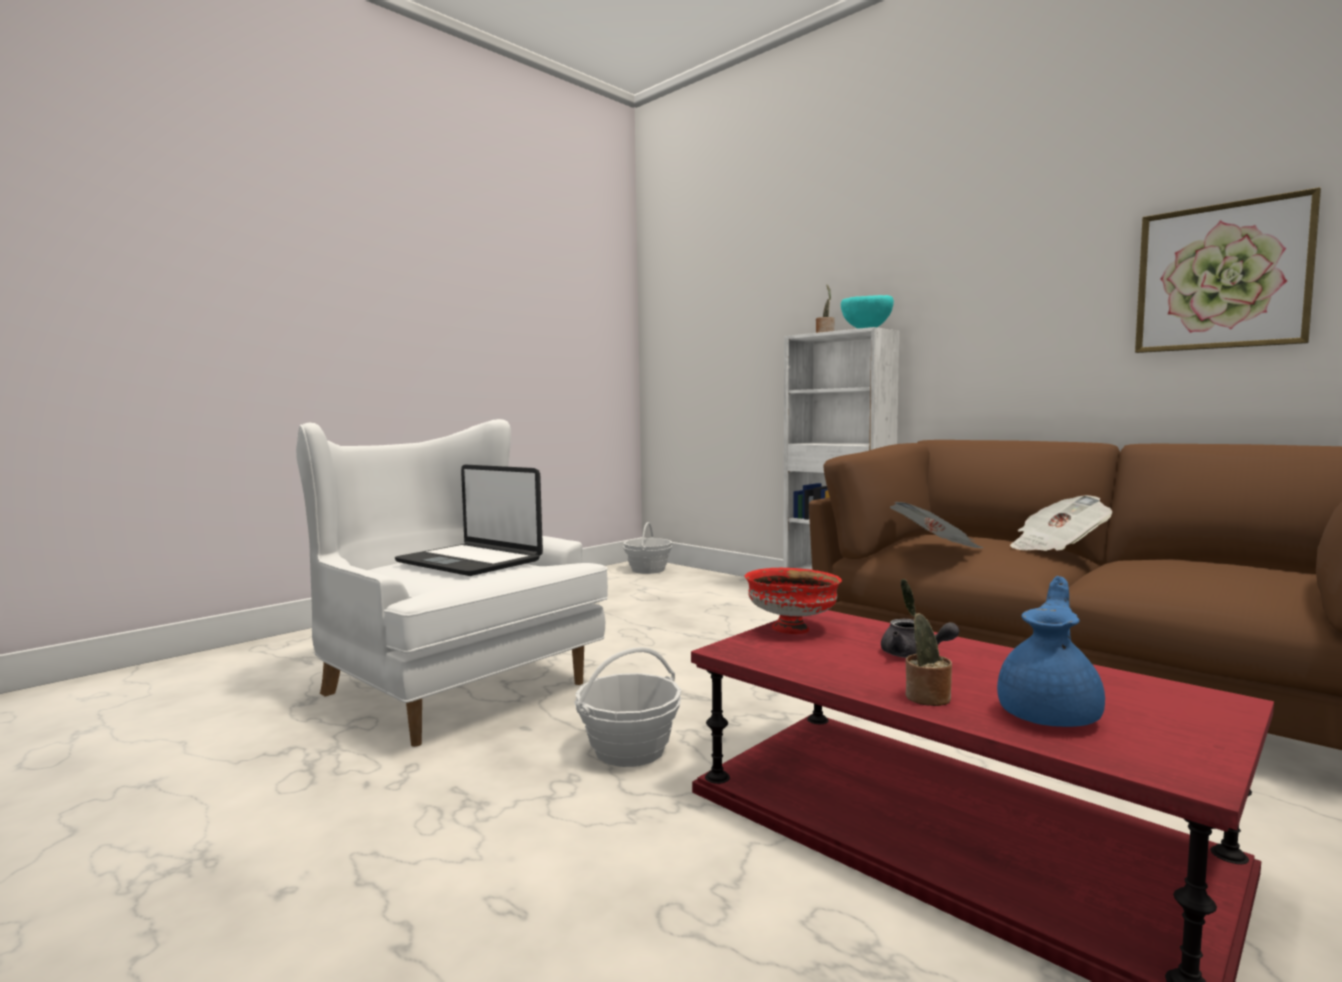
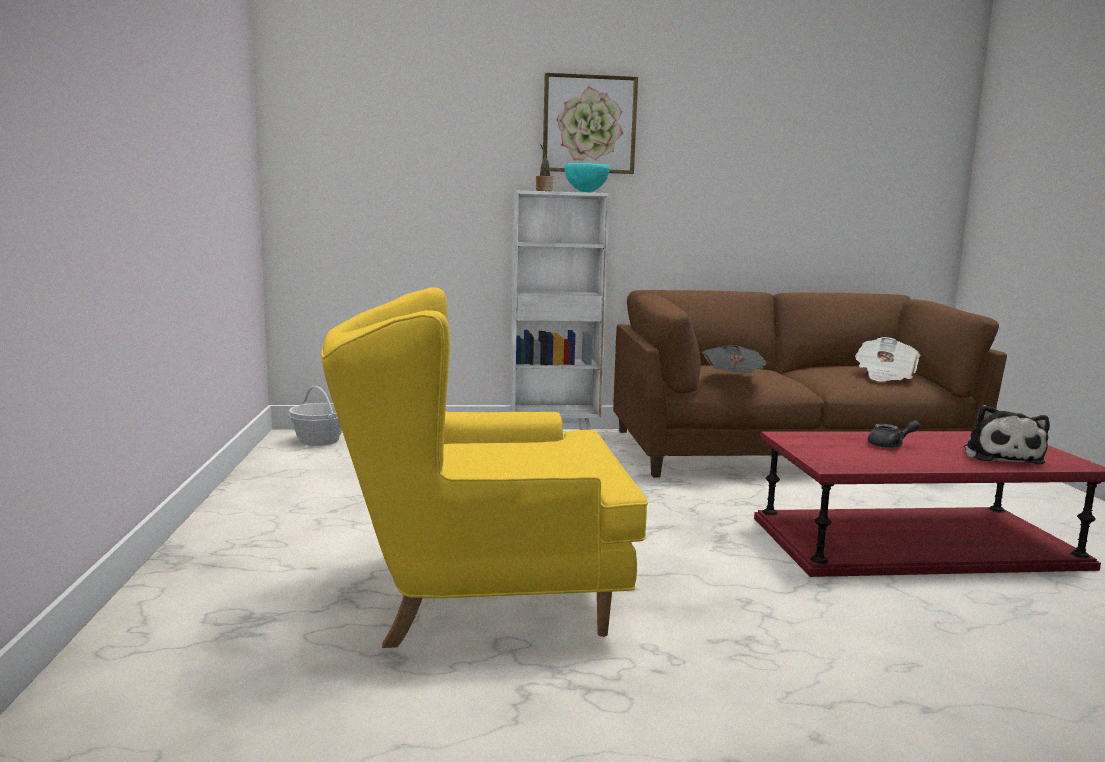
camera: 50 degrees left, 5 degrees up
white armchair [296,419,608,747] -> yellow armchair [321,287,648,648]
laptop [395,464,543,576] -> none
basket [574,647,682,767] -> none
red bowl [745,568,842,634] -> none
potted plant [900,579,952,706] -> none
blue teapot [997,576,1105,727] -> plush toy [964,405,1050,464]
newspaper [1010,495,1112,551] -> newspaper moved to [855,337,920,382]
picture [1135,187,1321,353] -> picture moved to [543,72,638,174]

